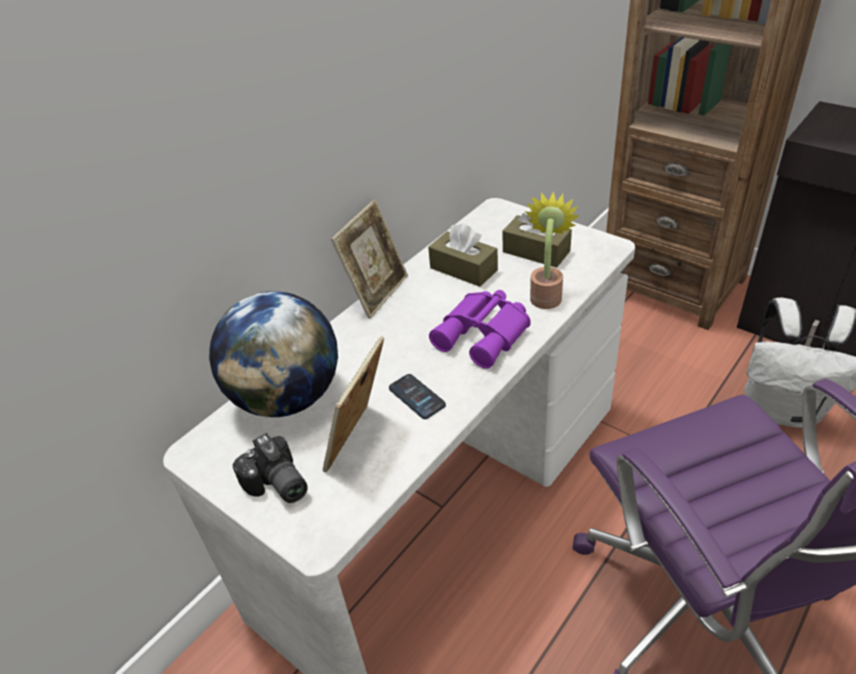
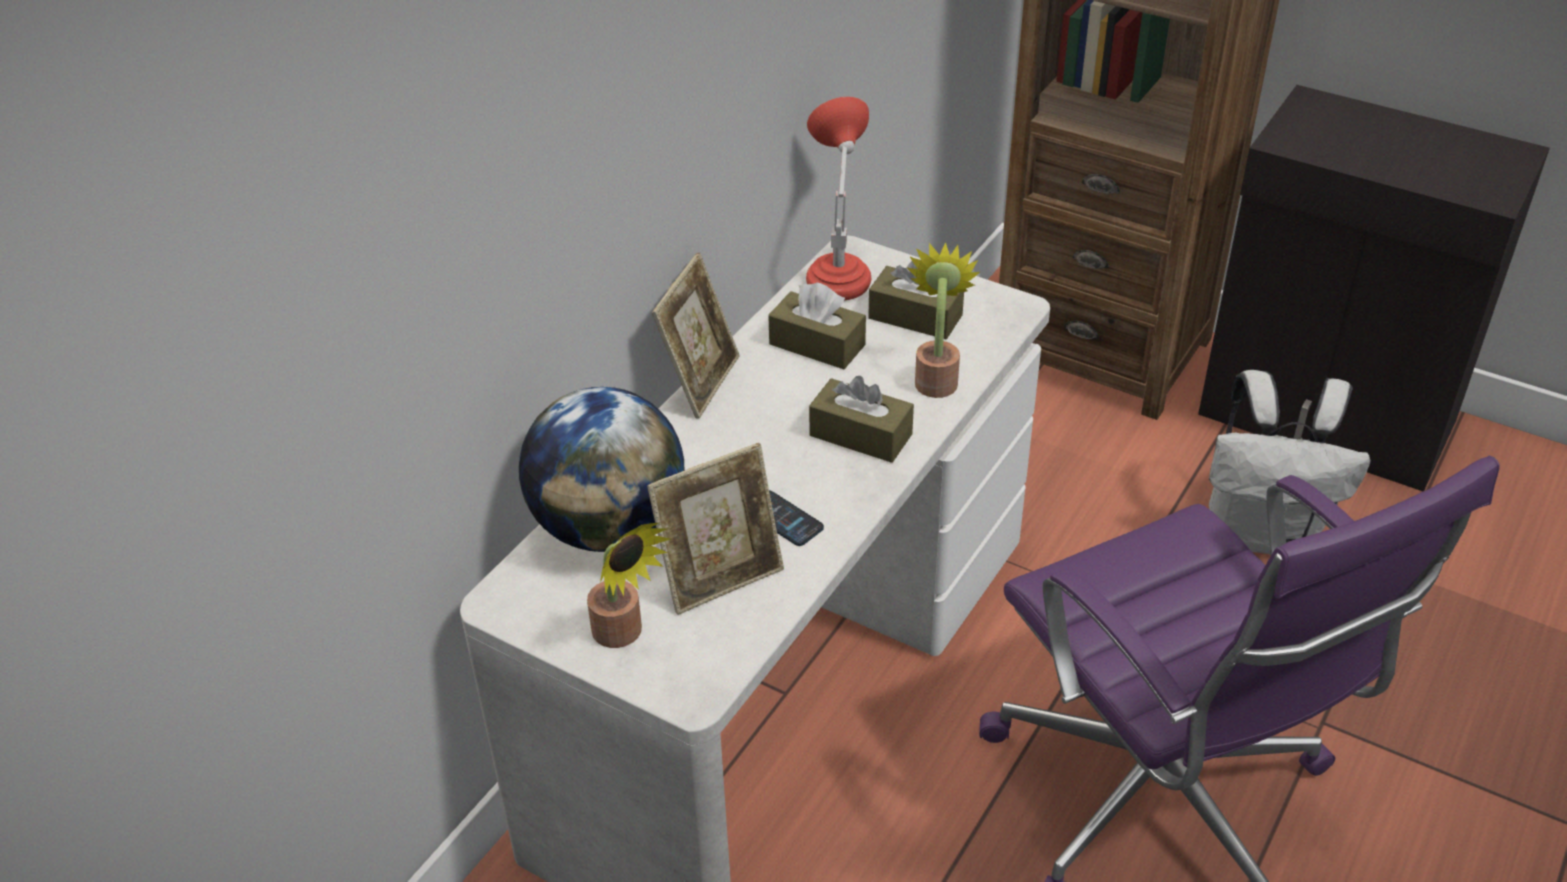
camera: 10 degrees left, 0 degrees up
camera [232,433,308,503] -> potted plant [587,522,670,648]
picture frame [322,336,384,472] -> picture frame turned 135 degrees counterclockwise [647,443,784,615]
purple binoculars [429,290,531,369] -> brown tissue box [809,376,914,463]
none -> red table lamp [806,97,871,300]

